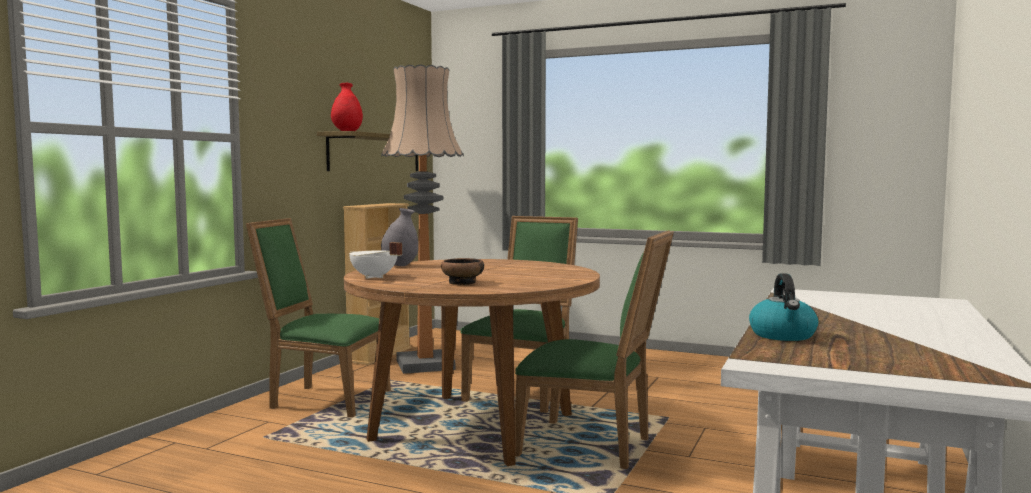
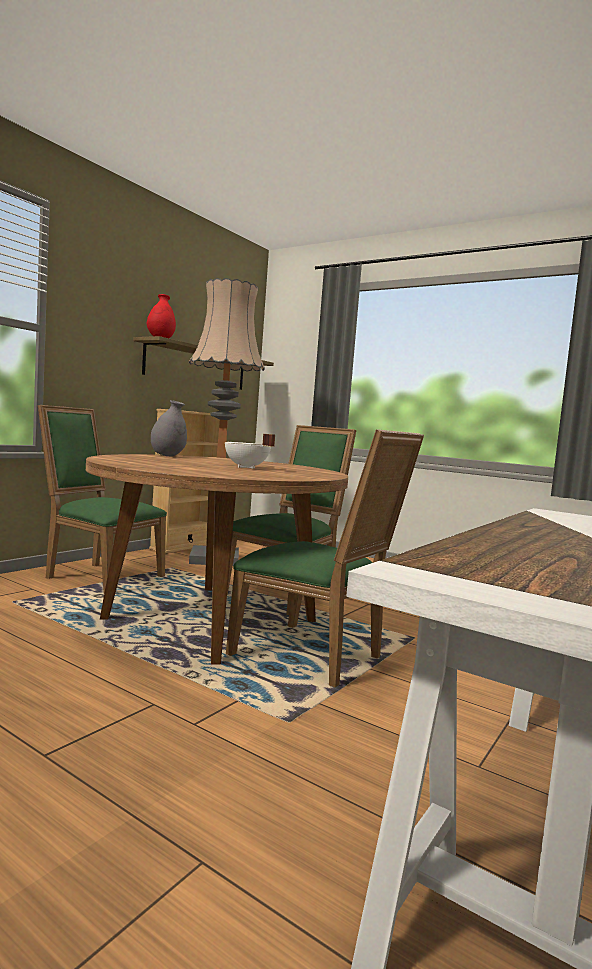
camera: 10 degrees right, 0 degrees up
white cooking pot [349,242,402,279] -> white cooking pot moved to [225,434,275,469]
bowl [441,258,484,285] -> none
kettle [749,273,818,341] -> none

